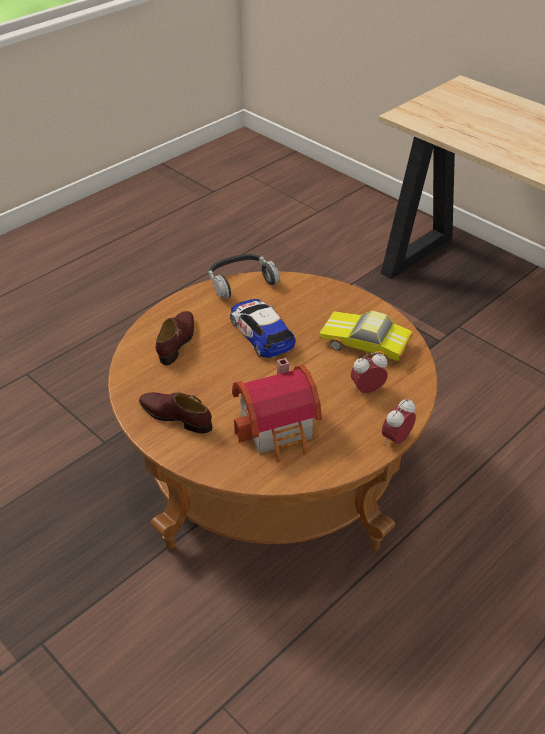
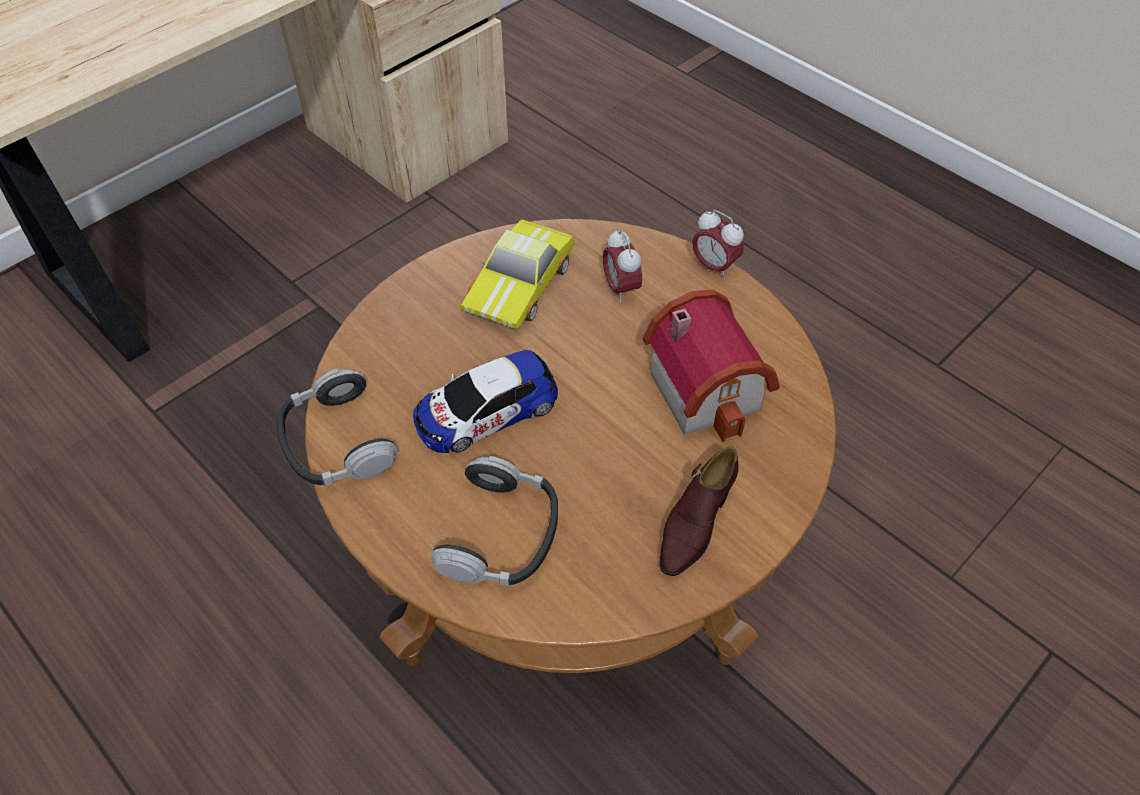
camera: 90 degrees left, 10 degrees up
brown shoe [156,311,194,365] -> headphones [430,456,558,586]

